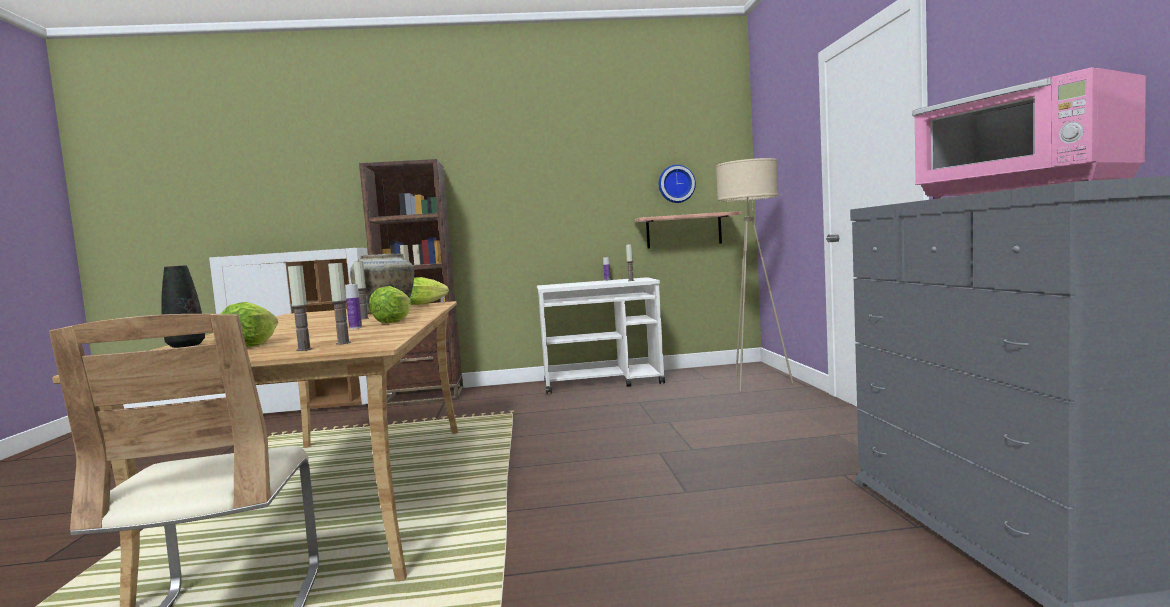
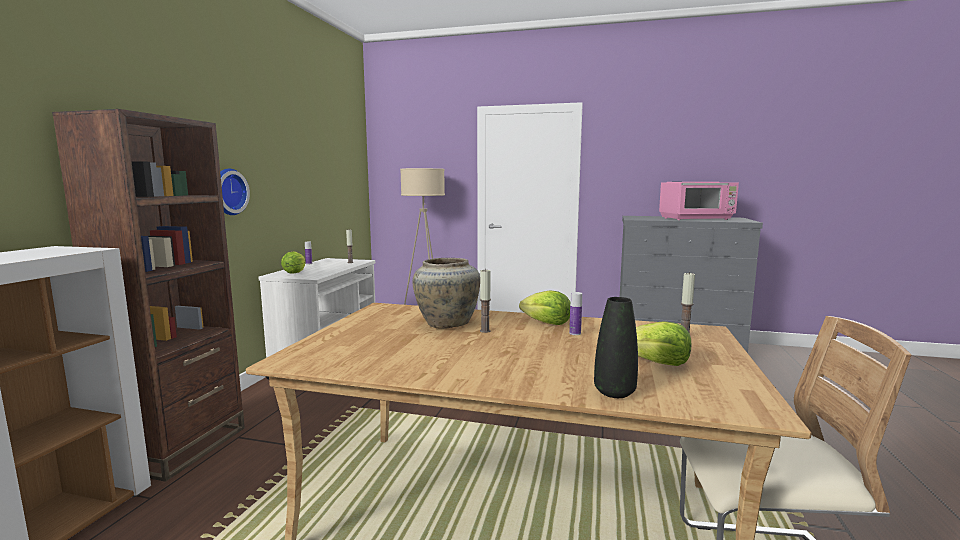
camera: 70 degrees left, 5 degrees up
candle [288,263,312,351] -> none
lettuce [410,277,449,305] -> lettuce moved to [281,251,305,274]
shelf [635,211,742,249] -> none
wall clock [659,165,696,203] -> wall clock moved to [220,168,250,215]

